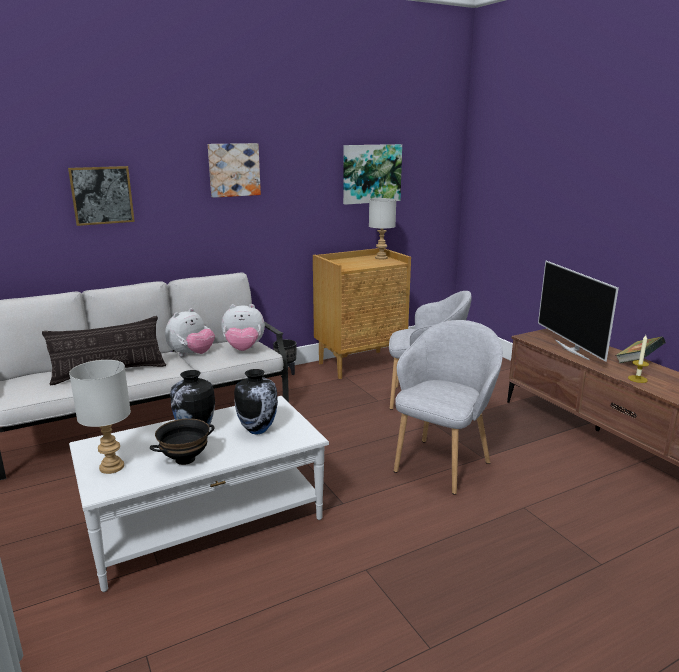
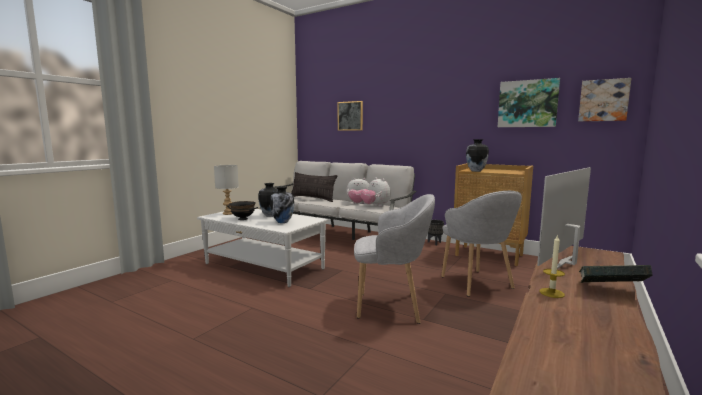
camera: 60 degrees right, 10 degrees down
picture [208,143,261,198] -> picture moved to [578,78,631,121]
grey table lamp [369,198,396,259] -> none
none -> vase [466,139,489,172]

